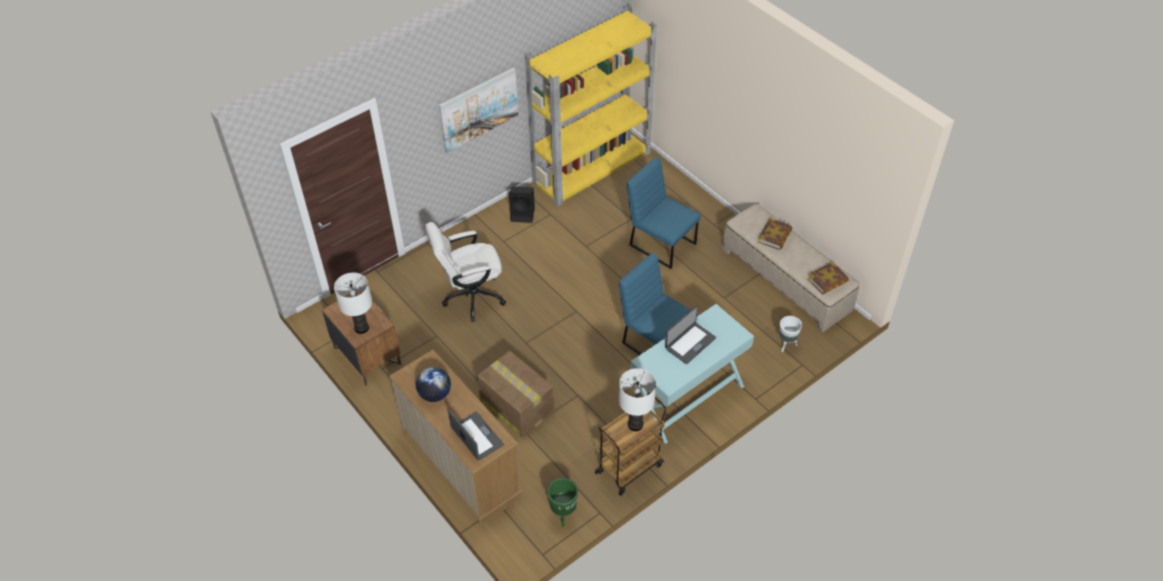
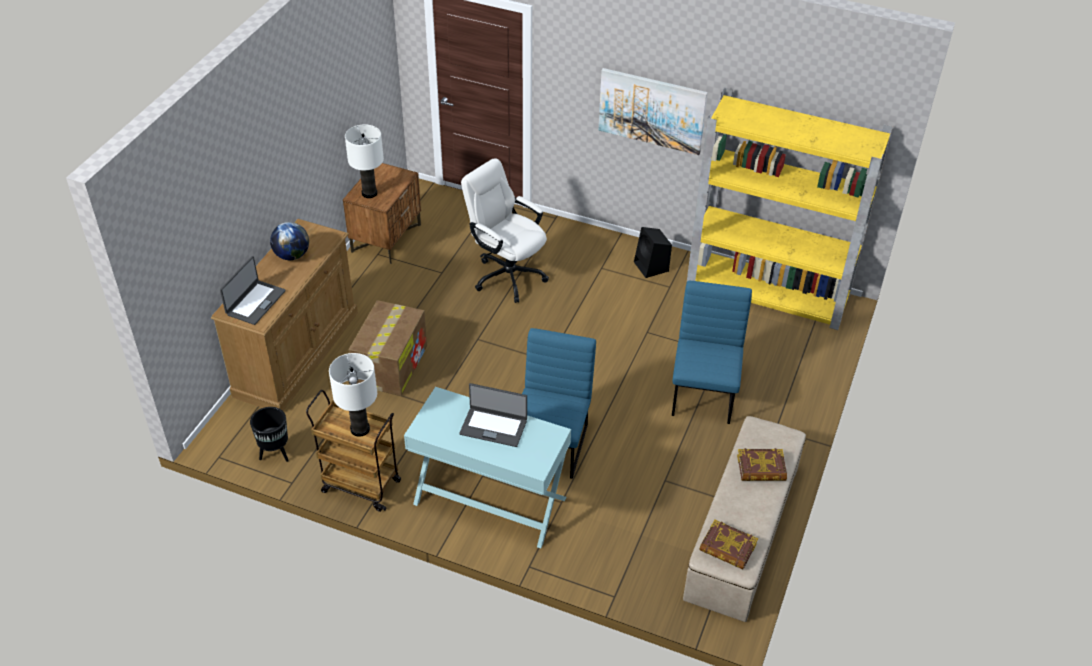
camera: 60 degrees right, 5 degrees down
green planter [547,478,578,527] -> black planter [250,407,289,462]
white planter [779,316,802,352] -> none

